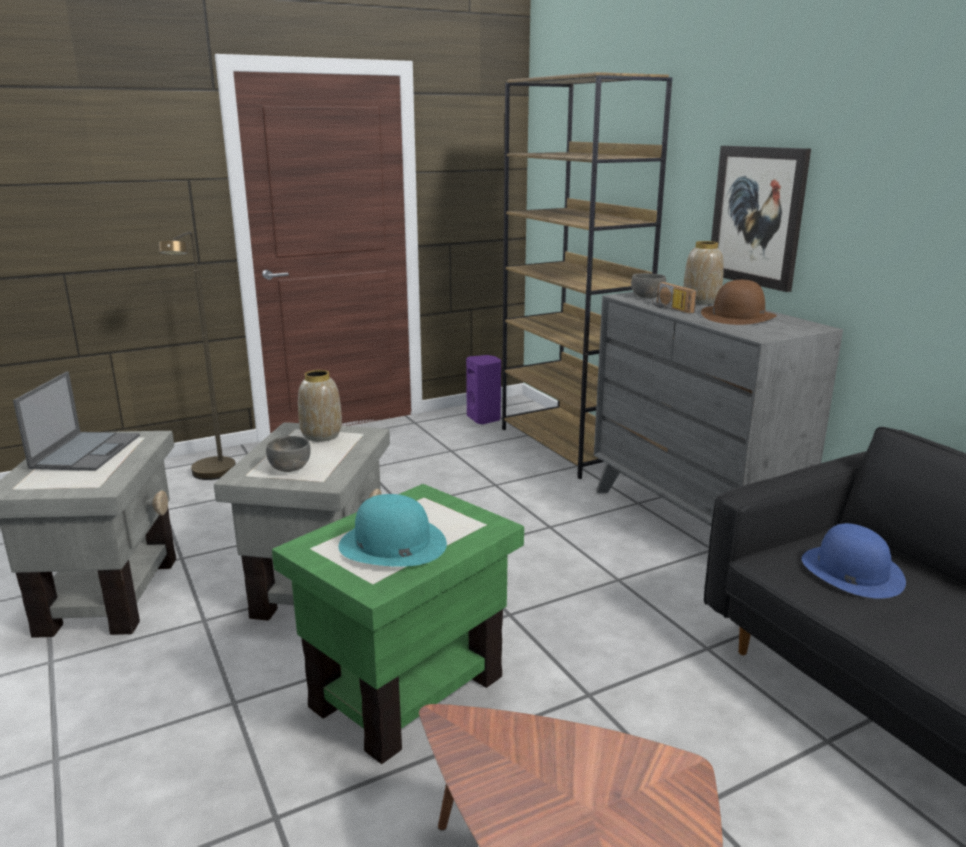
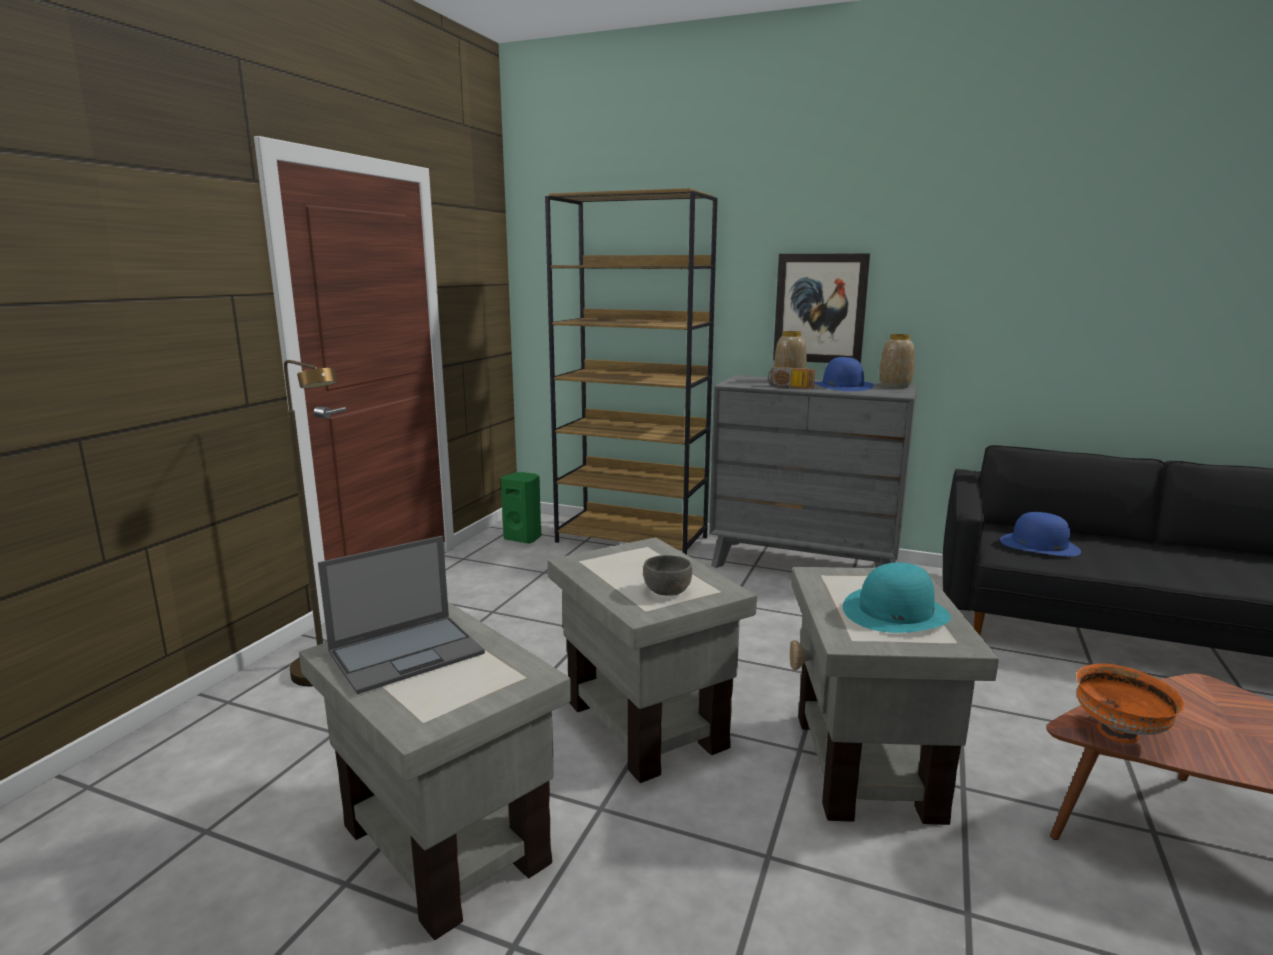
camera: 40 degrees left, 5 degrees down
laptop [13,371,140,471] -> laptop turned 90 degrees clockwise [318,536,485,694]
green side table [272,484,524,764] -> grey side table [790,567,999,825]
vase [298,370,342,442] -> vase moved to [879,334,915,388]
purple speaker [466,355,501,424] -> green speaker [501,472,541,543]
grey bowl [631,273,666,298] -> none
brown hat [701,280,777,325] -> blue hat [814,357,874,391]
none -> orange bowl [1076,664,1184,743]

